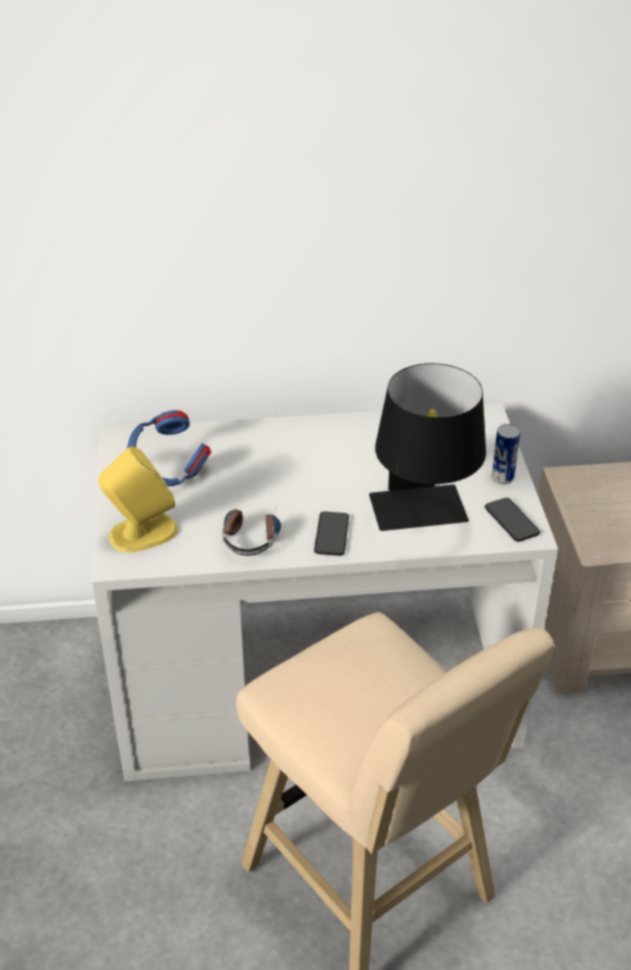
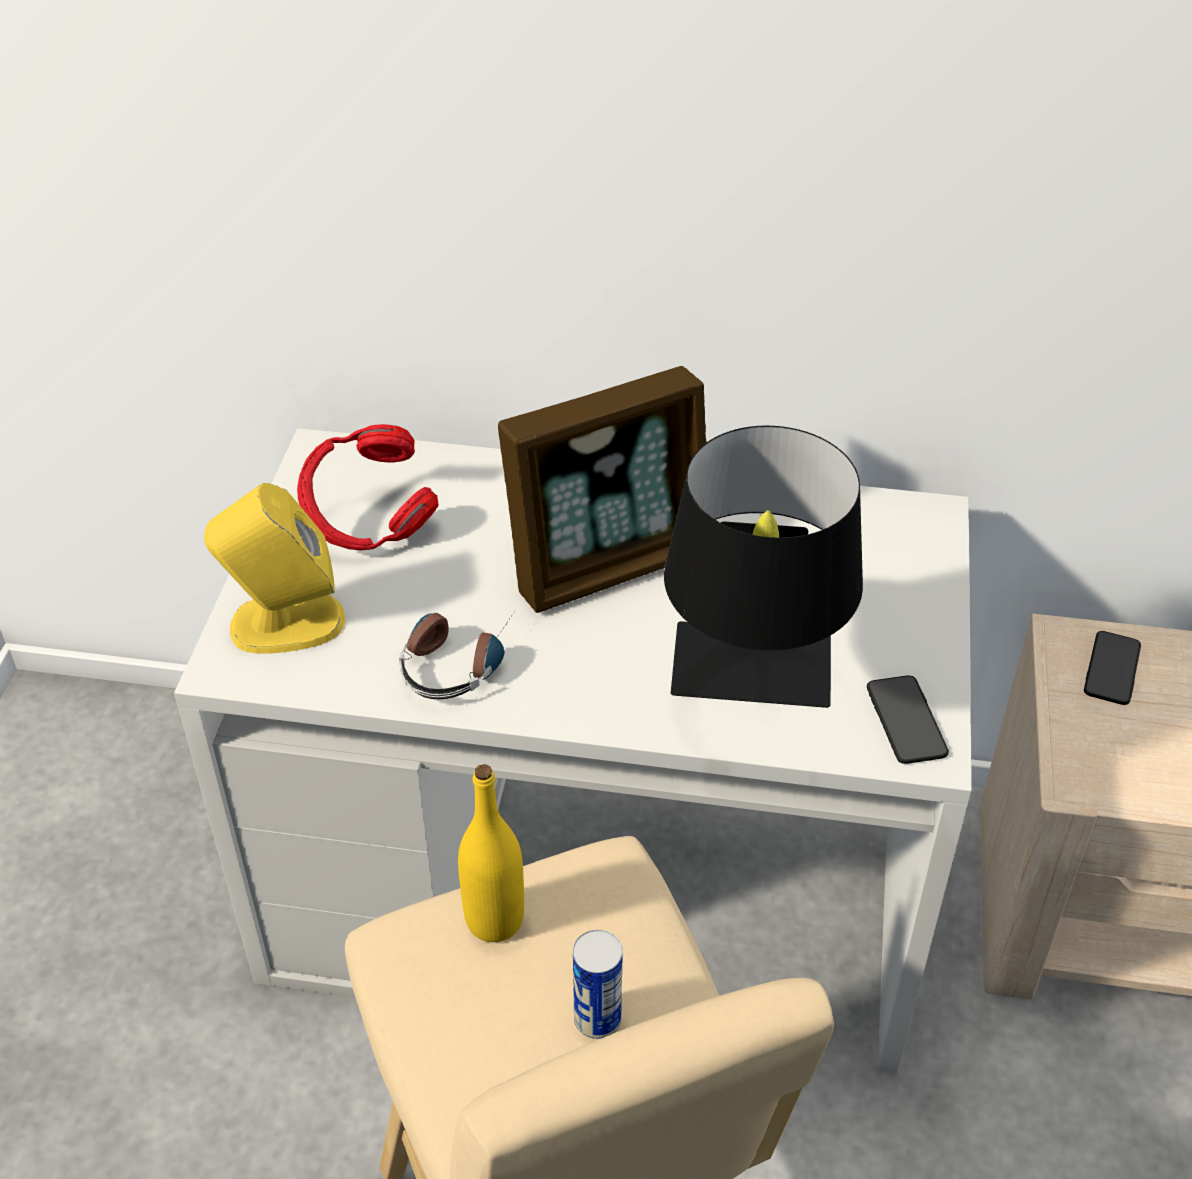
camera: 15 degrees right, 5 degrees up
blue headphones [127,410,211,486] -> red headphones [297,424,439,550]
phone [314,512,349,556] -> phone moved to [1084,631,1141,705]
can [492,424,520,484] -> can moved to [573,930,623,1039]
none -> yellow bottle [458,764,524,942]
none -> picture frame [498,366,706,613]

